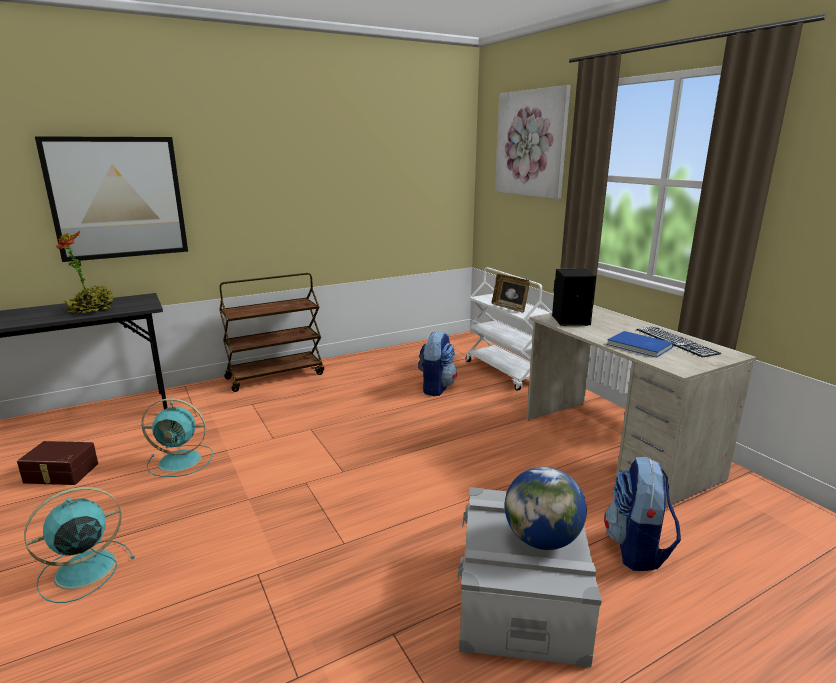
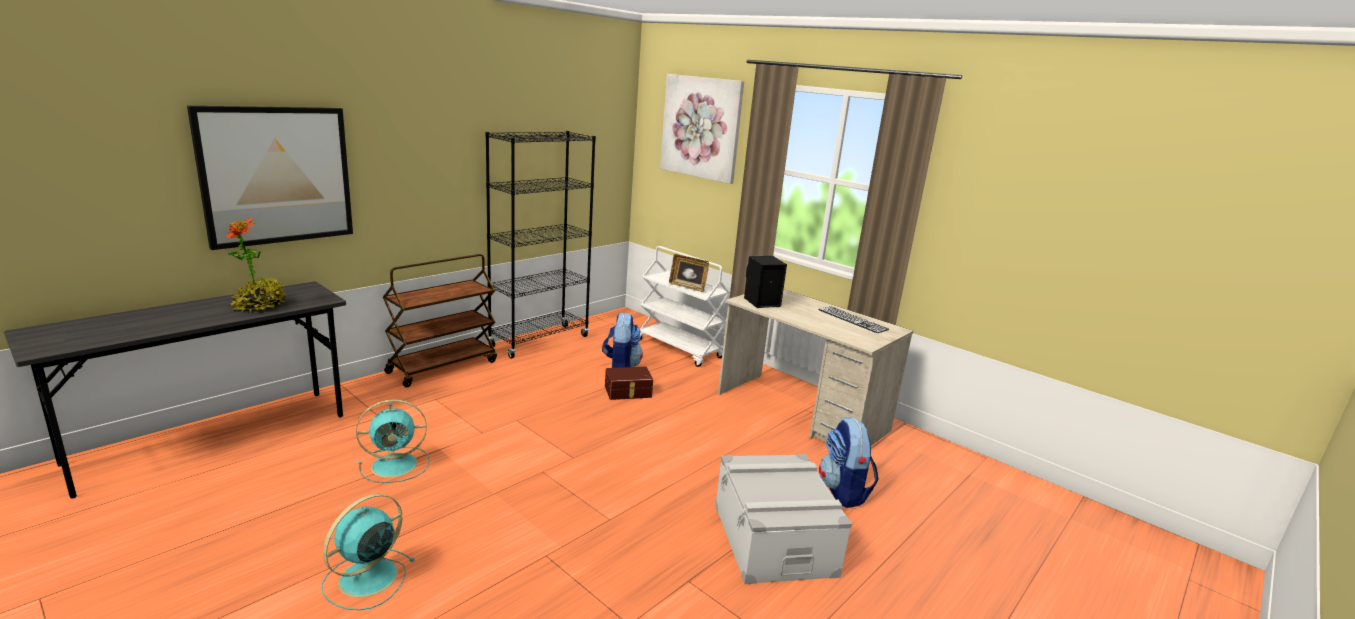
camera: 20 degrees left, 0 degrees up
brown storage box [17,441,98,485] -> brown storage box moved to [605,367,653,400]
globe [505,467,587,550] -> none
blue book [607,331,673,358] -> none
none -> black bookcase [485,131,596,359]

